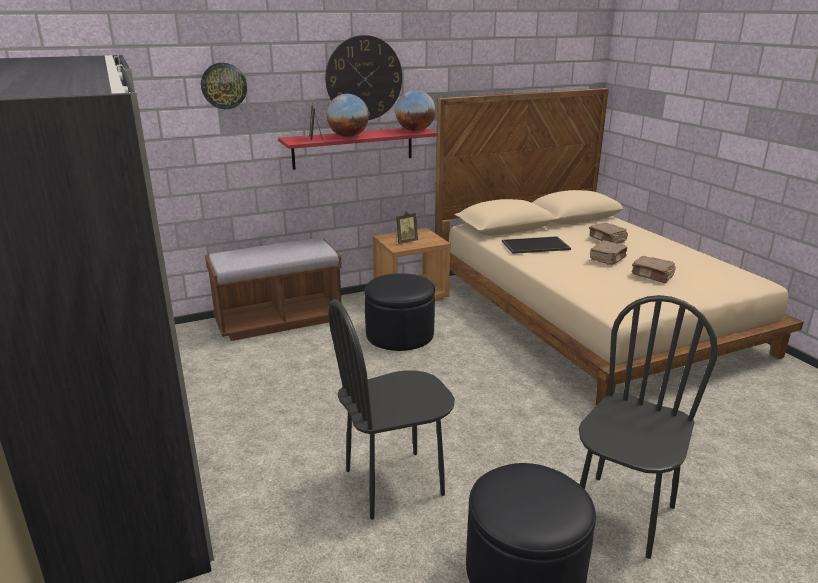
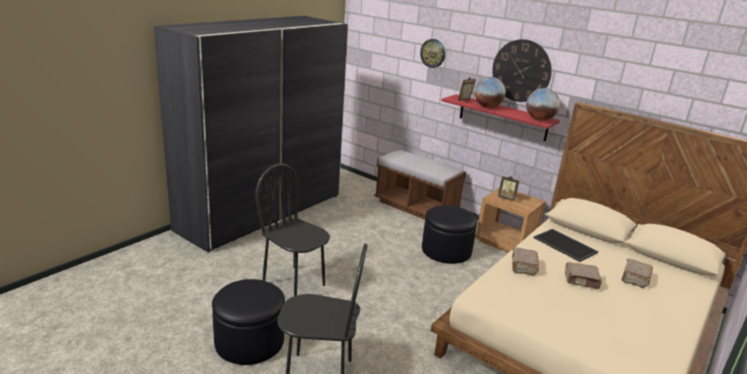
camera: 60 degrees right, 0 degrees up
brown book [632,256,676,283] -> brown book moved to [512,248,539,276]

